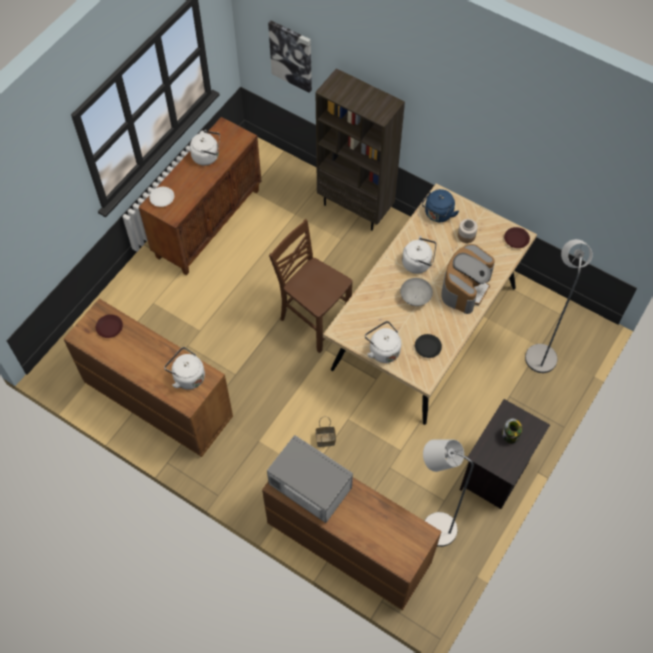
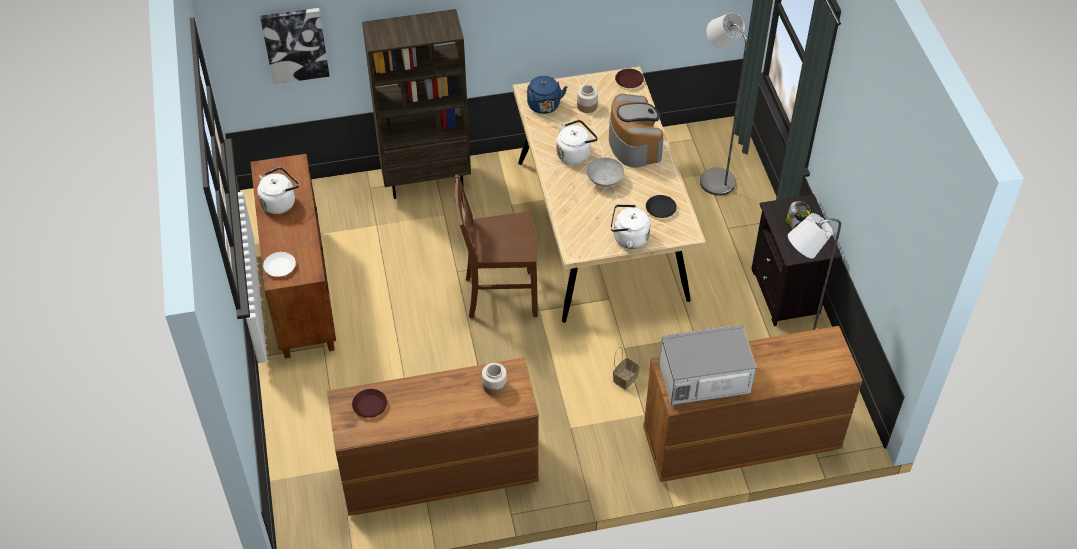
camera: 45 degrees left, 10 degrees down
white kettle [164,347,205,390] -> jar [482,363,507,396]

